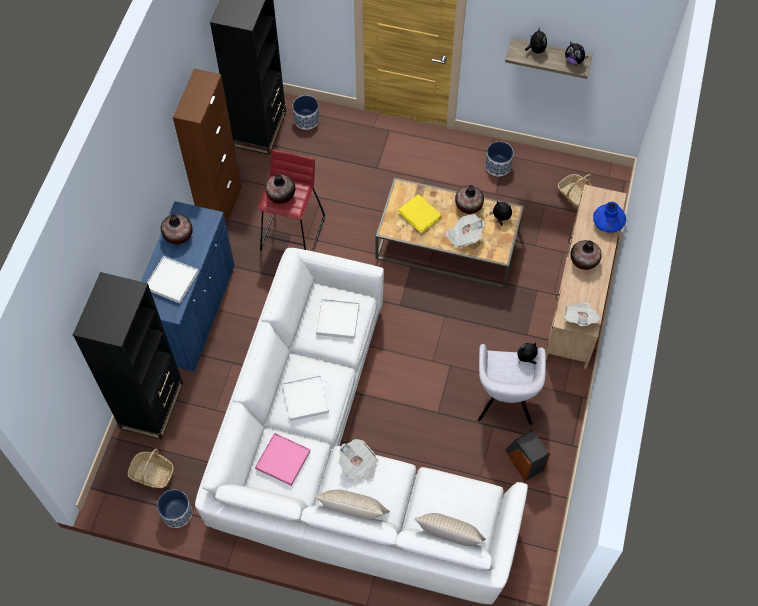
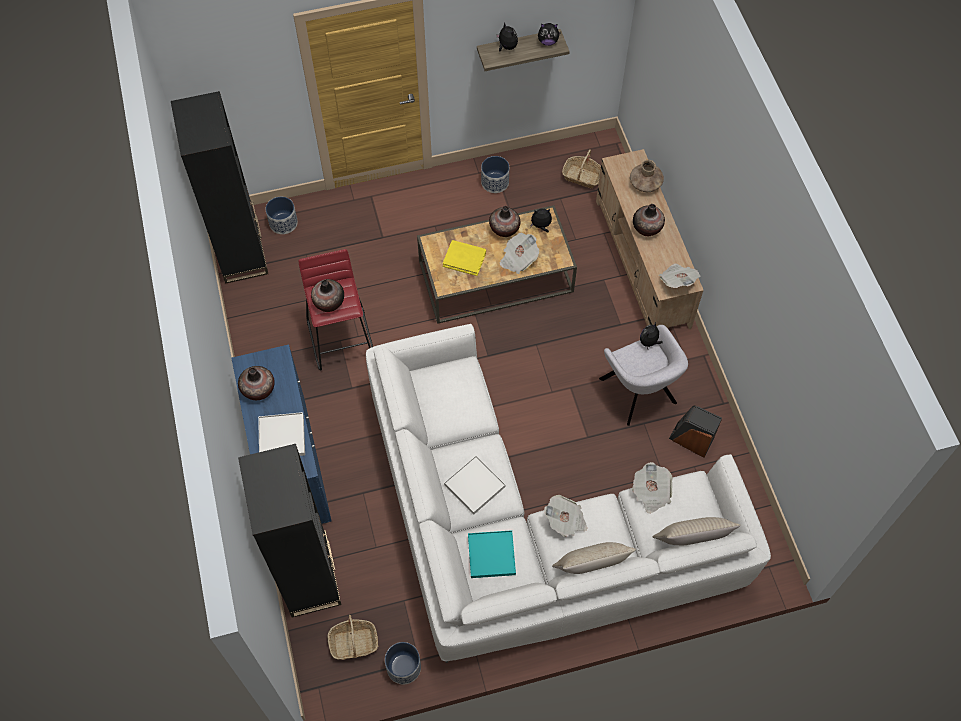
camera: 30 degrees left, 0 degrees up
brown cabinet [173,69,242,226] -> none
pink tray [255,433,310,486] -> turquoise tray [468,530,516,578]
white tray [316,299,359,339] -> none
blue vase [593,202,626,233] -> brown vase [630,160,664,192]
none -> newspaper [632,462,673,514]

